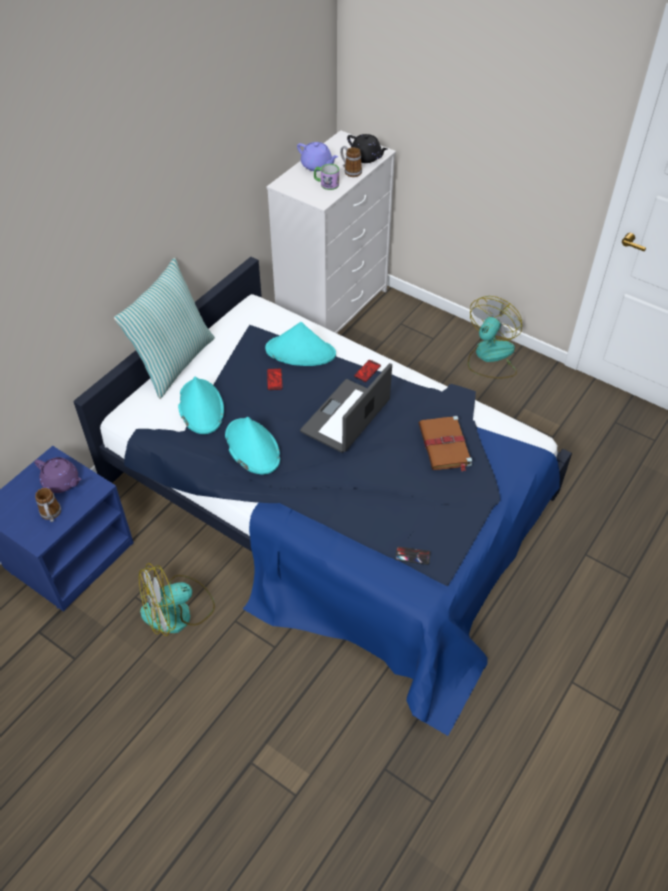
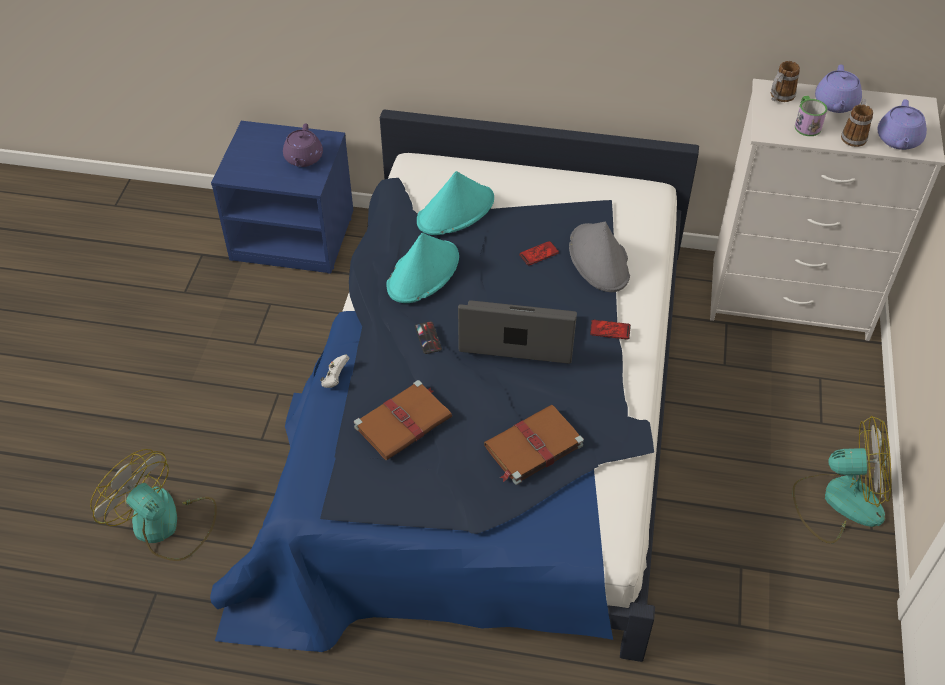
camera: 65 degrees right, 0 degrees up
mug [35,488,61,522] -> mug moved to [771,61,800,102]
pillow [114,258,215,399] -> none
fan [139,563,215,636] -> fan moved to [90,449,217,561]
turquoise hat [265,322,336,366] -> grey hat [569,221,630,292]
black teapot [347,134,388,163] -> purple teapot [877,99,927,150]
phone [395,547,431,565] -> phone moved to [415,321,442,354]
none -> white game controller [320,354,350,388]
none -> brown book [354,380,452,461]

